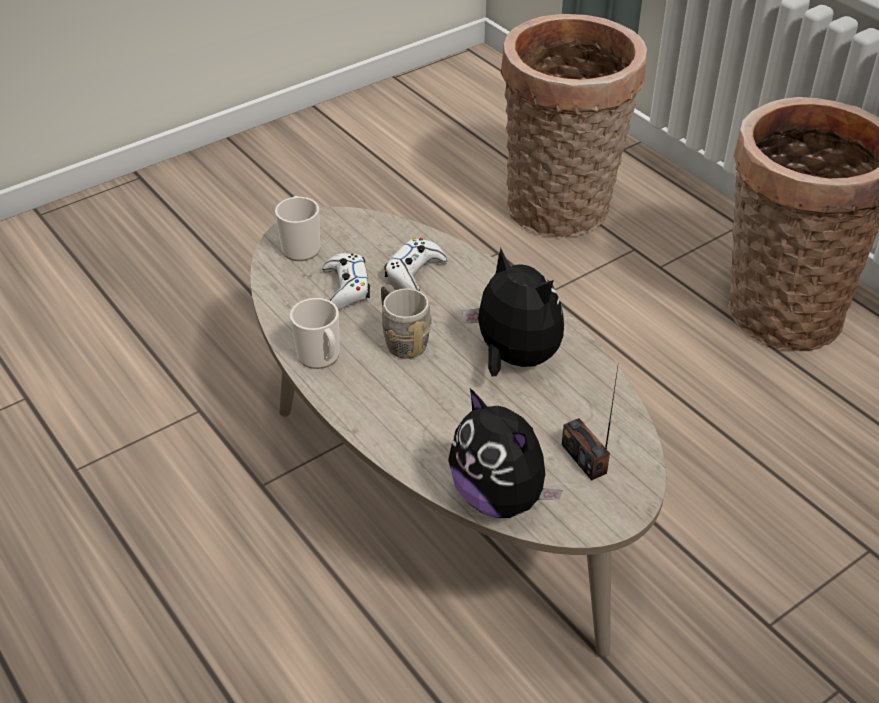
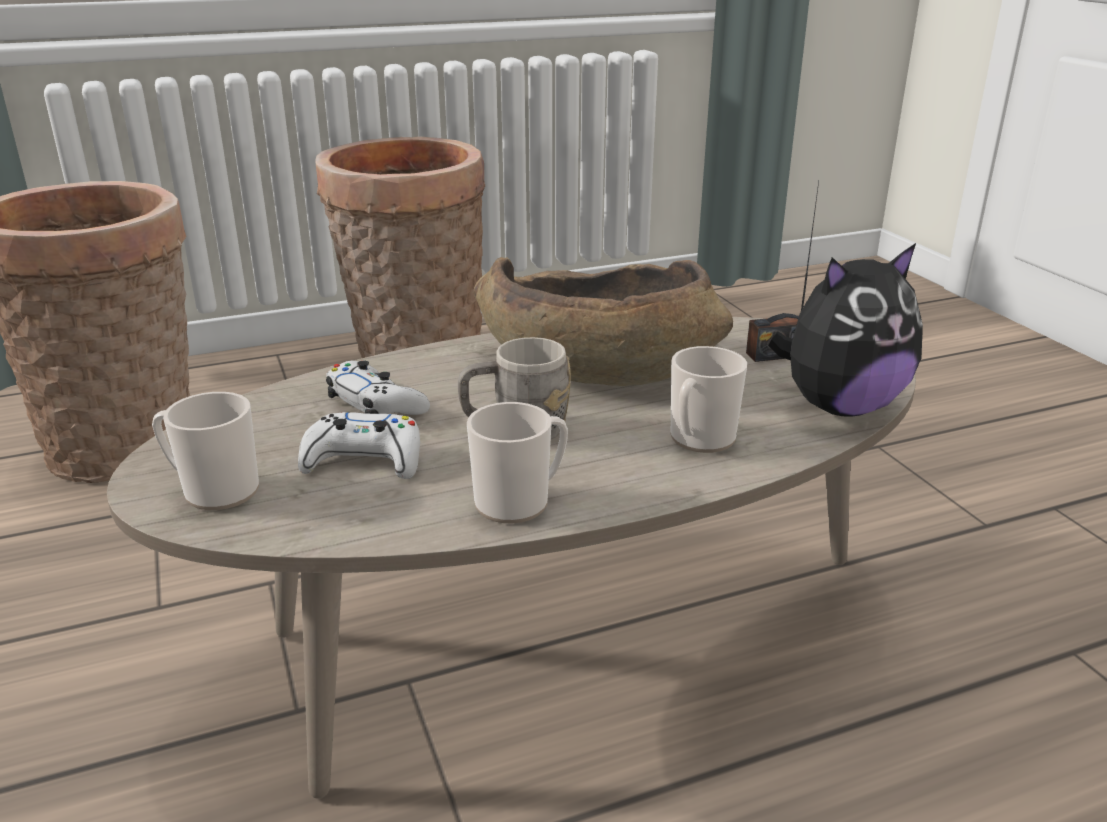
camera: 75 degrees left, 15 degrees down
plush toy [463,248,564,376] -> brown bowl [474,257,733,386]
none -> mug [670,346,747,453]

